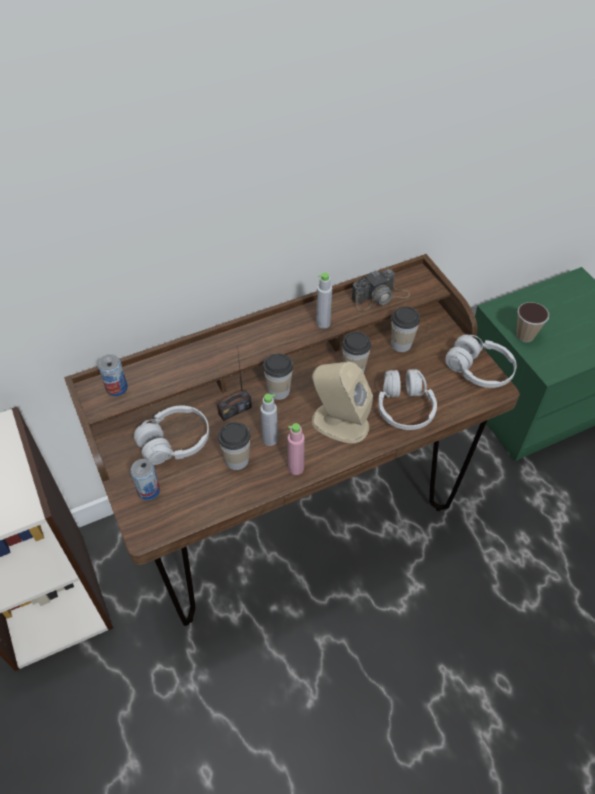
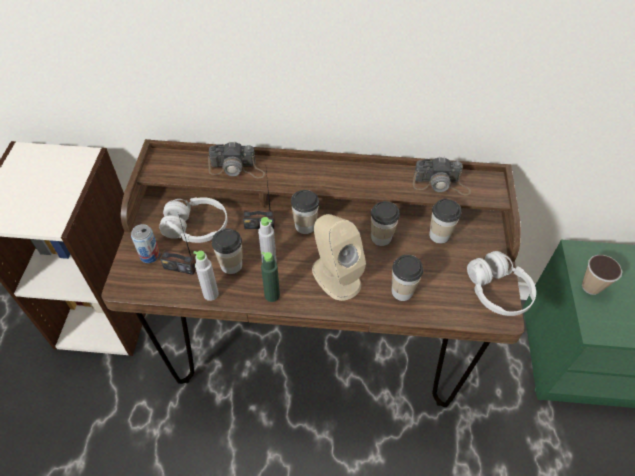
camera: 30 degrees right, 0 degrees up
can [98,354,128,396] -> none
pink bottle [288,423,305,475] -> green bottle [261,252,280,302]
grey bottle [316,272,332,329] -> grey bottle moved to [193,251,219,301]
white headphones [378,369,437,430] -> cup [392,255,423,301]
none -> radio [160,214,196,275]
none -> camera [208,141,265,178]

